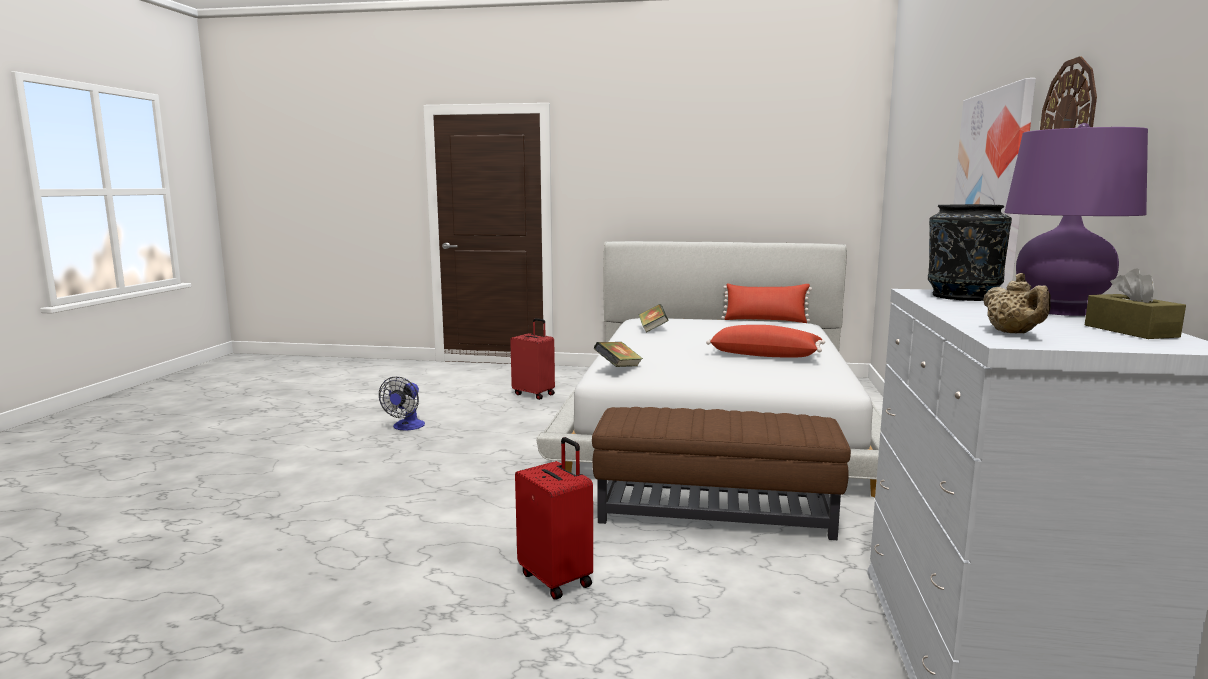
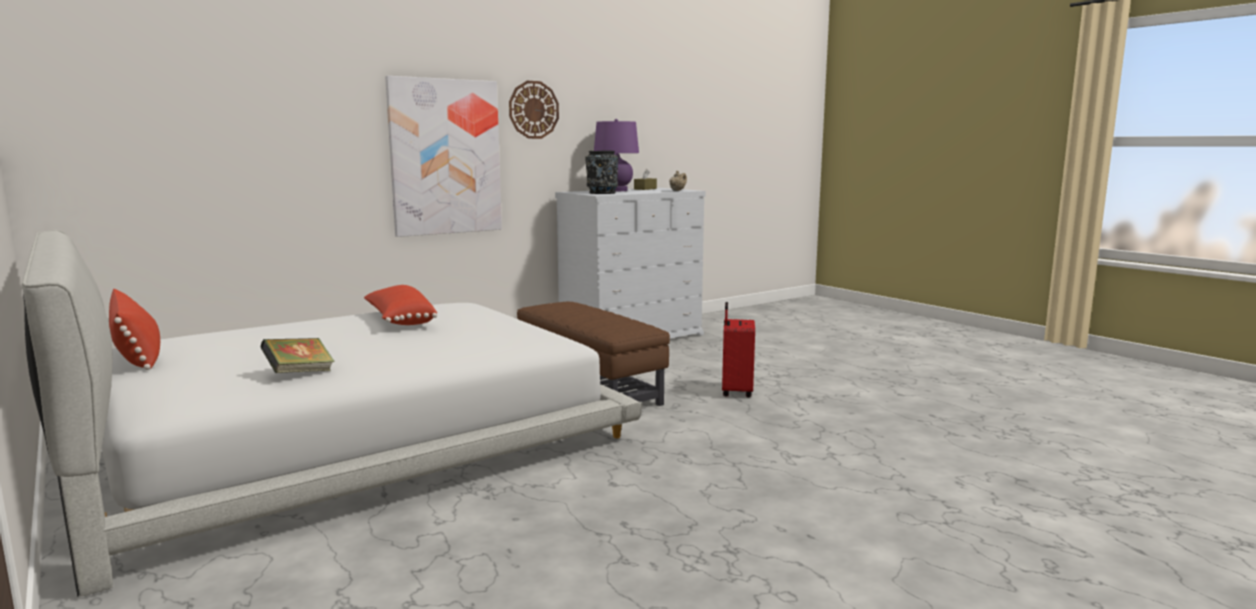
camera: 135 degrees left, 0 degrees up
fan [379,377,425,431] -> none
red suitcase [510,318,555,400] -> none
book [594,342,643,367] -> none

